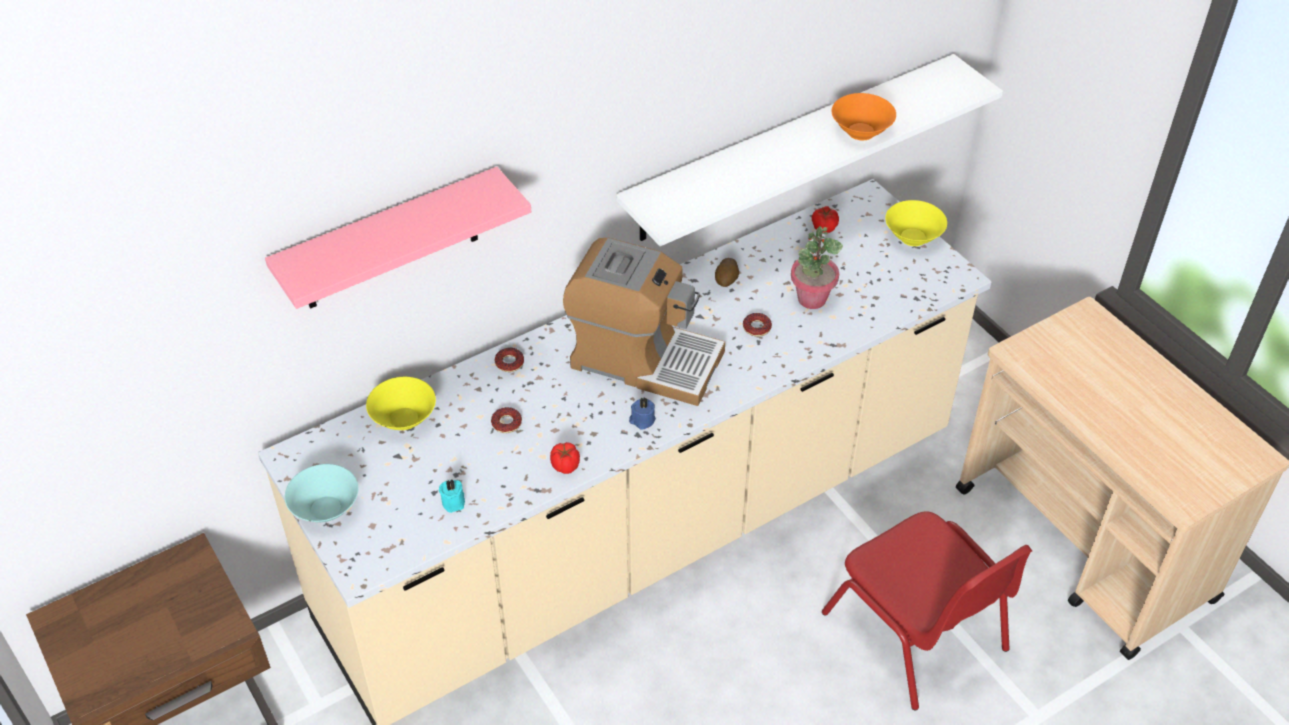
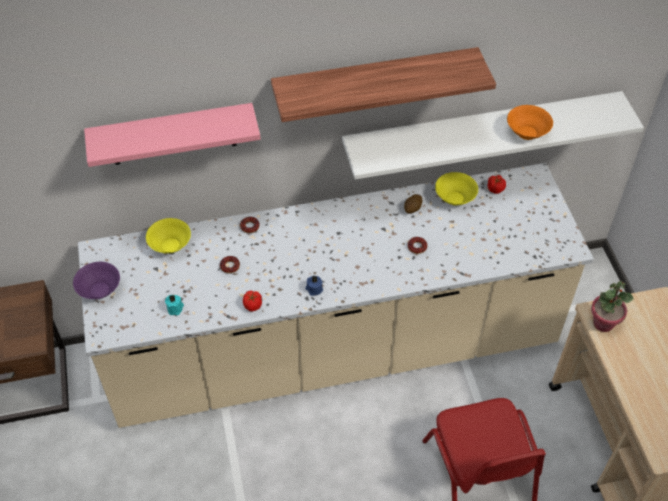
camera: 20 degrees right, 5 degrees up
turquoise bowl [285,464,358,522] -> purple bowl [73,262,120,299]
coffee machine [563,238,725,406] -> none
potted plant [791,226,843,309] -> potted plant moved to [591,281,634,332]
yellow bowl [885,200,947,246] -> yellow bowl moved to [435,172,478,206]
none -> shelf [271,47,496,122]

